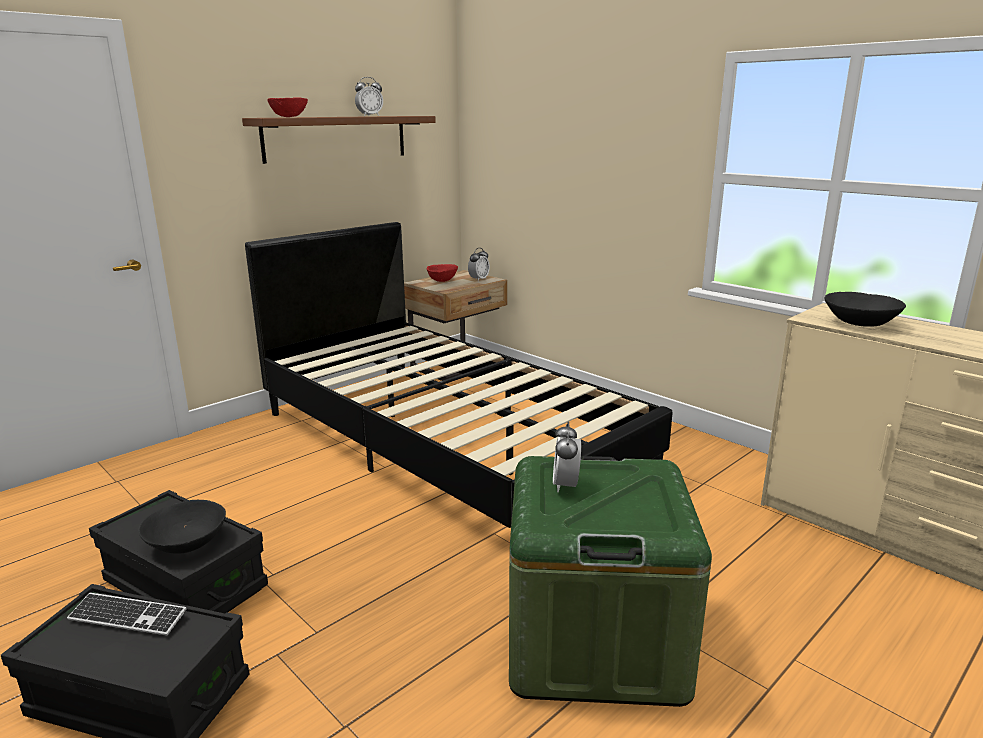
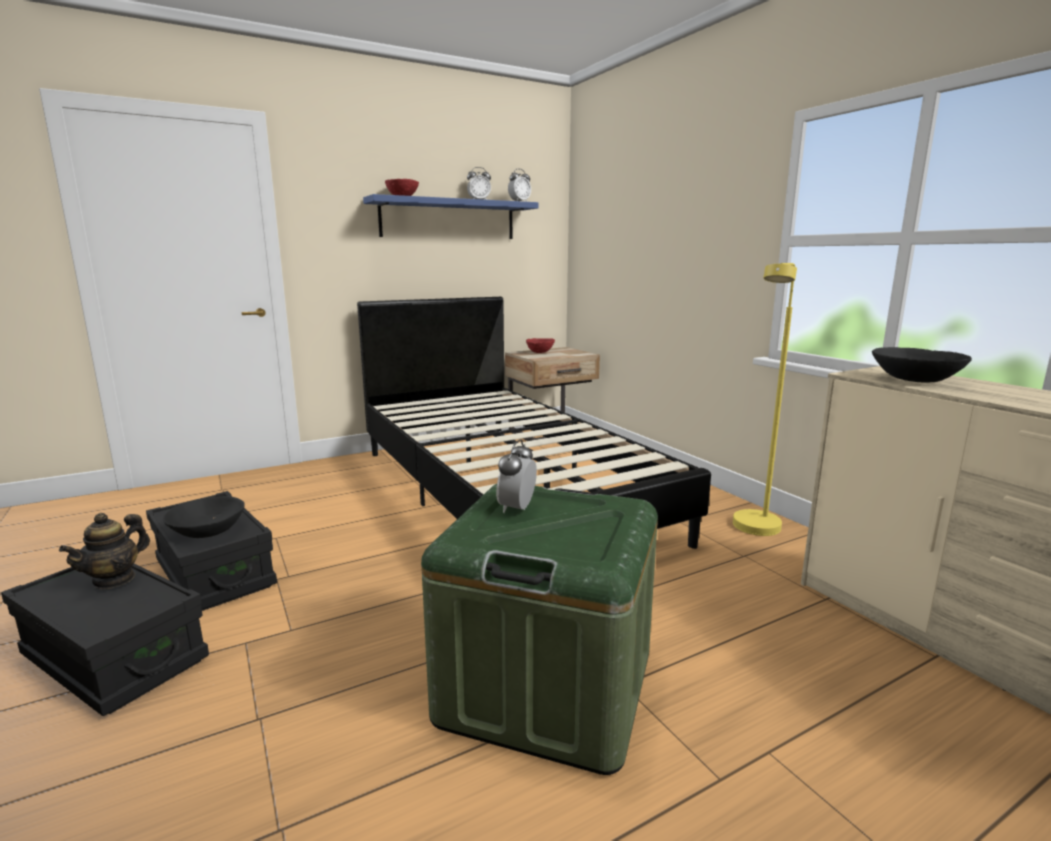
camera: 15 degrees right, 5 degrees down
keyboard [67,593,187,635] -> teapot [59,513,150,589]
brown shelf [242,116,436,164] -> blue shelf [363,194,538,239]
alarm clock [468,248,490,281] -> alarm clock moved to [508,169,531,202]
none -> yellow floor lamp [733,263,797,536]

